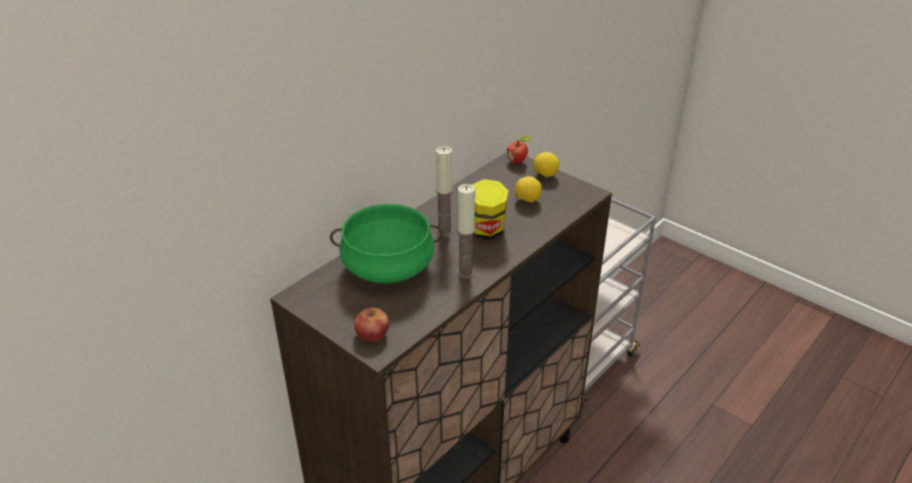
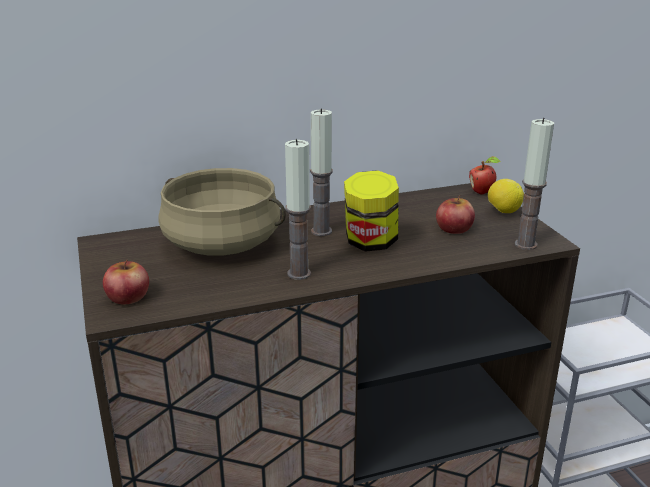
camera: 30 degrees right, 10 degrees down
green cooking pot [330,204,443,283] -> beige cooking pot [158,168,286,256]
lemon [515,176,542,202] -> apple [436,195,475,234]
none -> candle [515,118,554,250]

